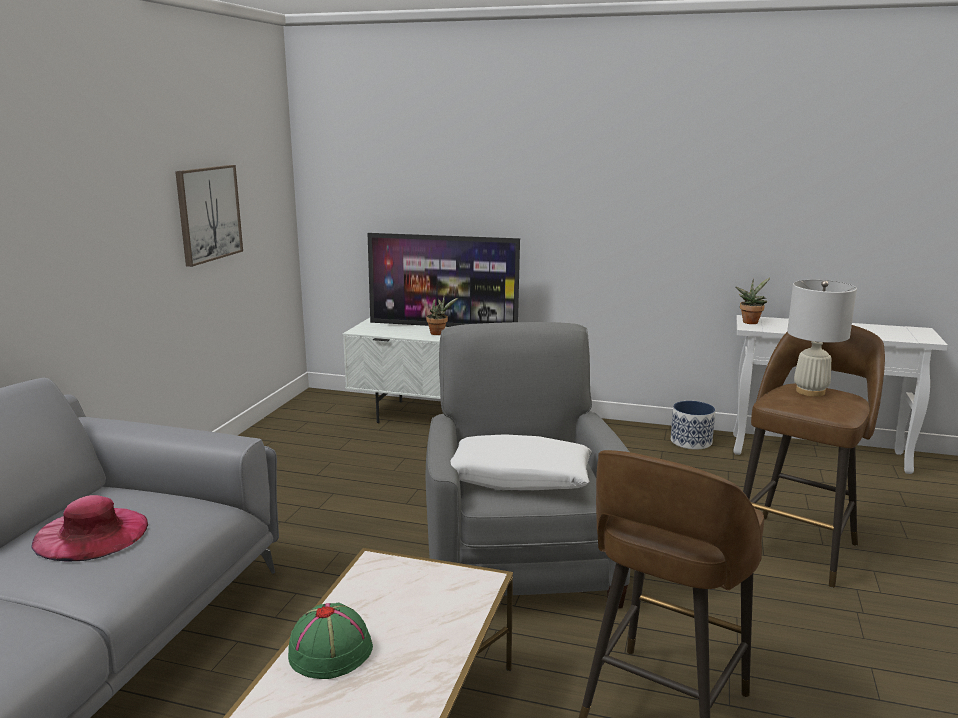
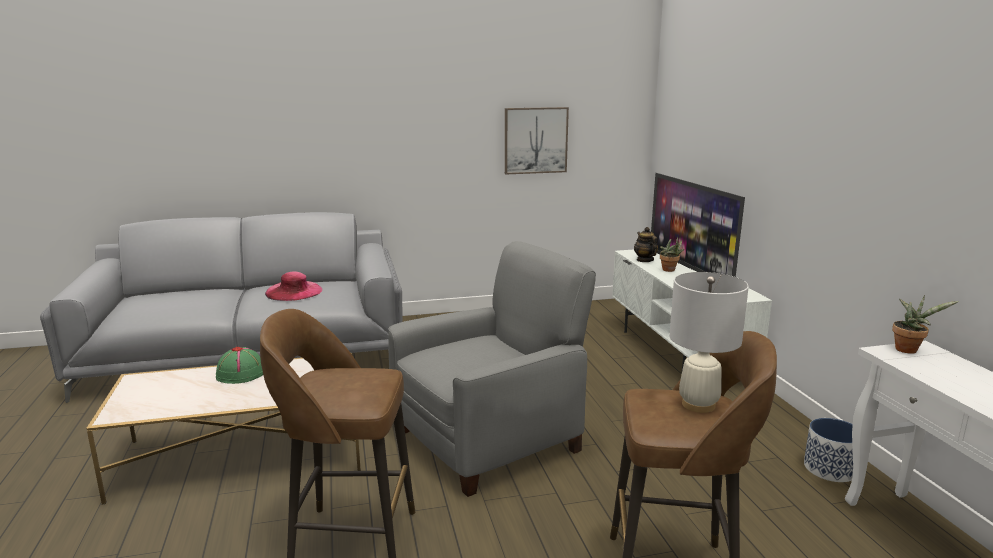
camera: 60 degrees right, 0 degrees up
white pillow [450,434,592,490] -> none
none -> teapot [634,227,658,262]

